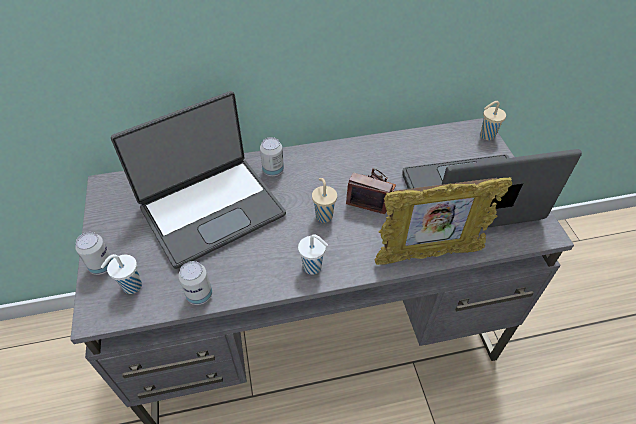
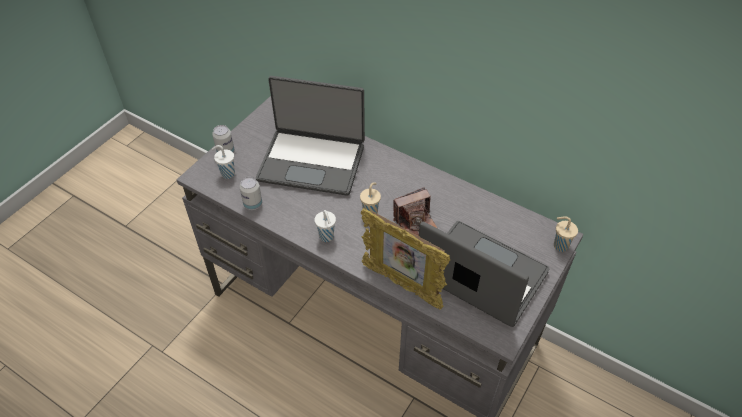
camera: 45 degrees right, 0 degrees up
can [260,137,284,176] -> none
camera [346,168,396,214] -> camera turned 90 degrees clockwise [393,187,438,236]

